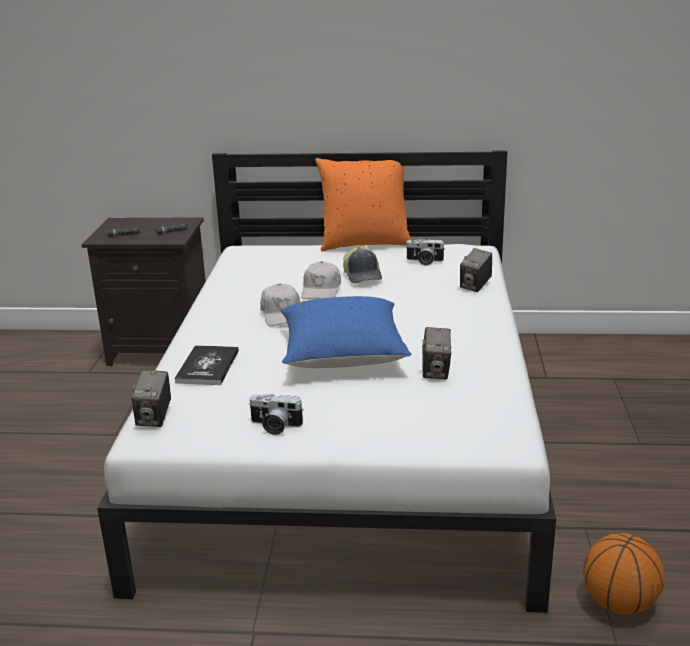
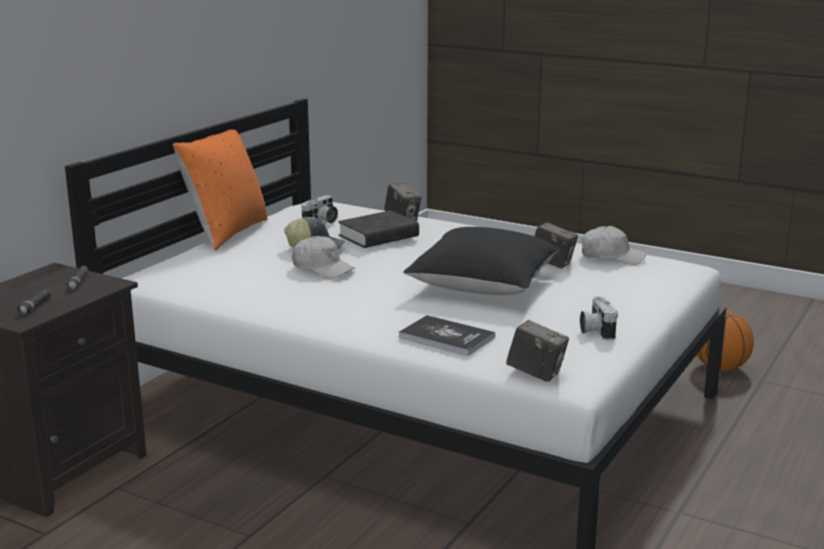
camera: 65 degrees left, 5 degrees down
camera [249,394,304,435] -> camera turned 135 degrees clockwise [580,296,618,341]
white cap [260,283,300,326] -> white cap moved to [581,226,646,265]
blue pillow [281,296,411,368] -> black pillow [403,227,560,295]
none -> black book [338,210,419,248]

